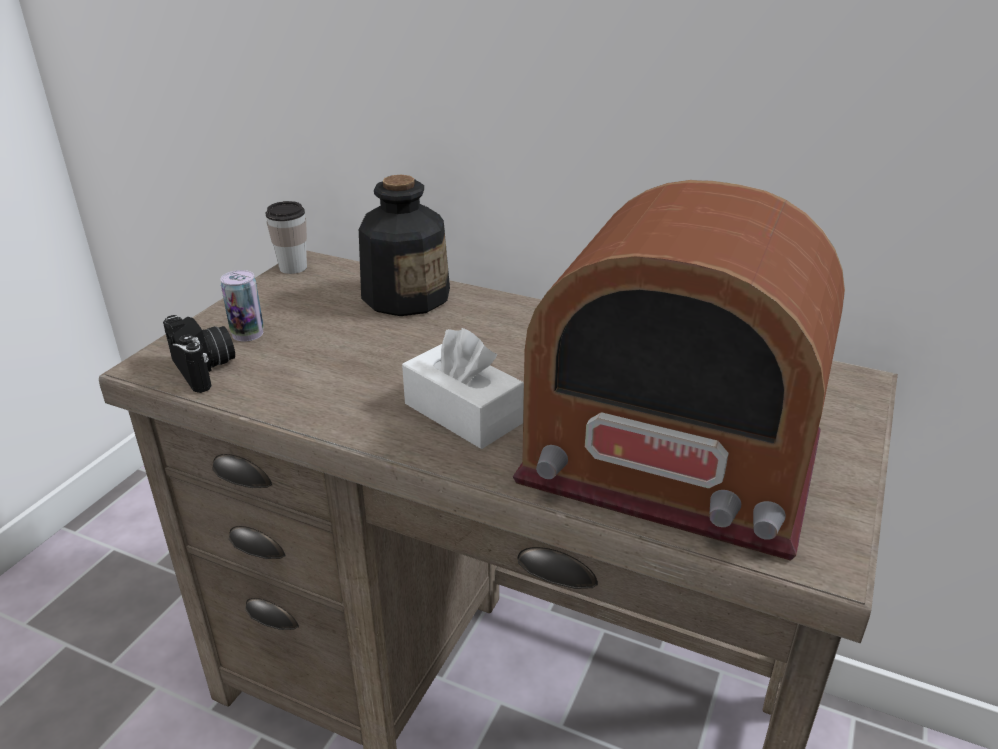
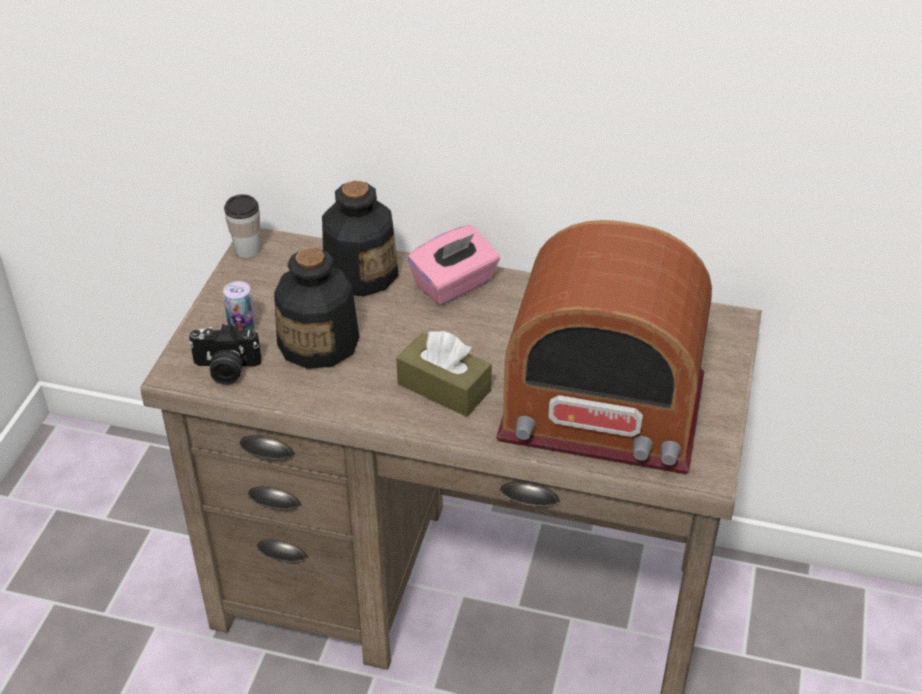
camera: 10 degrees left, 10 degrees up
camera [163,315,235,393] -> camera turned 135 degrees clockwise [189,324,261,385]
white tissue box [402,328,524,449] -> brown tissue box [396,331,492,417]
none -> bottle [274,248,359,369]
none -> pink tissue box [407,225,500,305]

